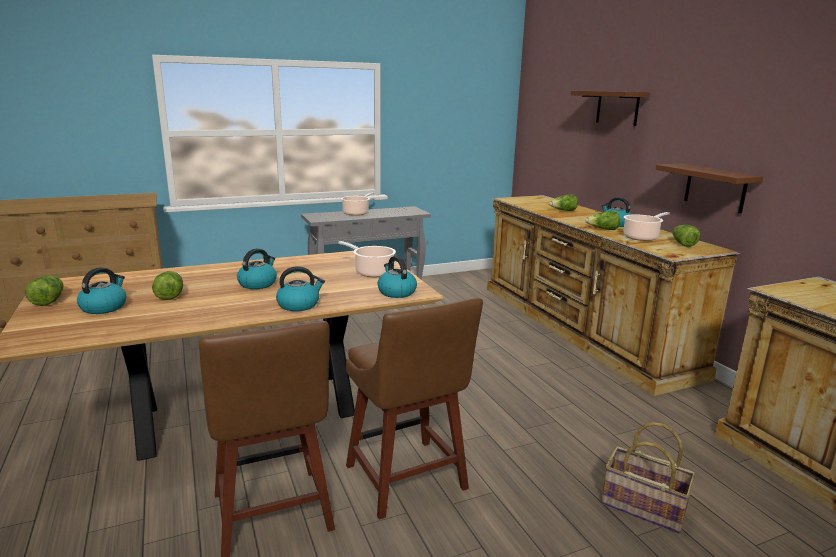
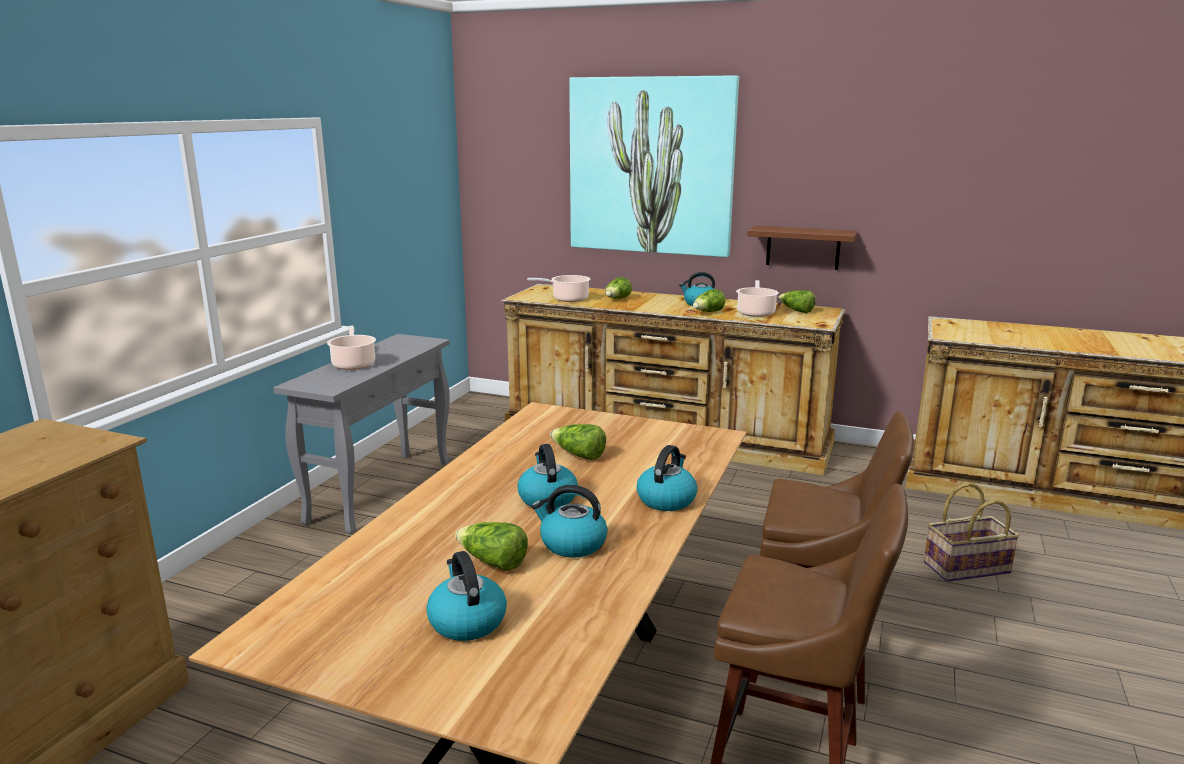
camera: 45 degrees left, 0 degrees up
lettuce [25,276,64,306] -> lettuce moved to [550,424,606,460]
cooking pot [338,241,396,277] -> cooking pot moved to [527,275,590,302]
kettle [378,256,417,298] -> kettle moved to [532,485,608,558]
brown shelf [571,91,650,126] -> picture [569,76,739,257]

